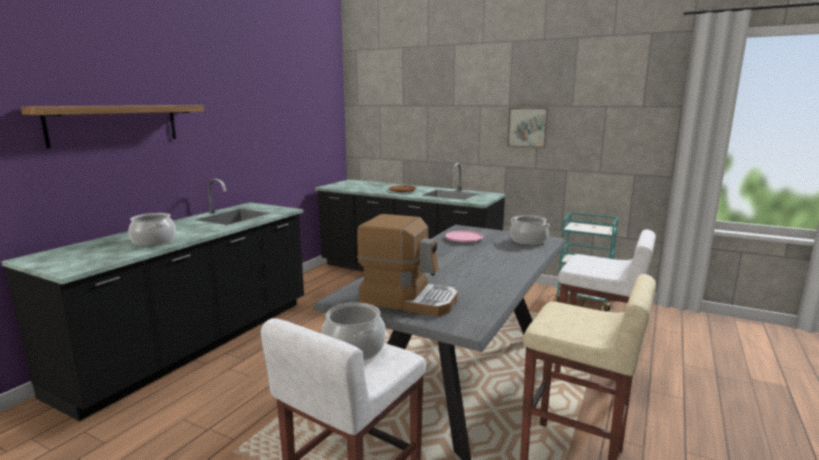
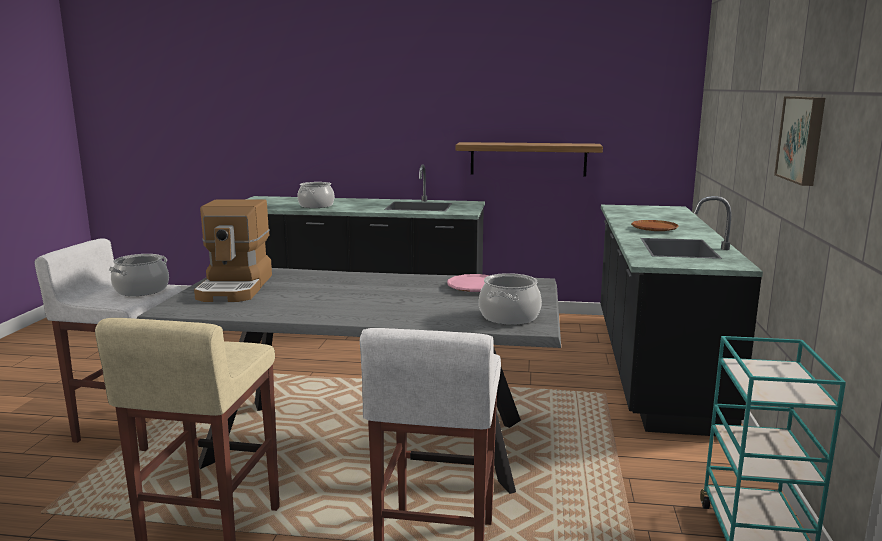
camera: 70 degrees right, 0 degrees up
shelf [21,105,204,149] -> shelf moved to [456,142,603,177]

